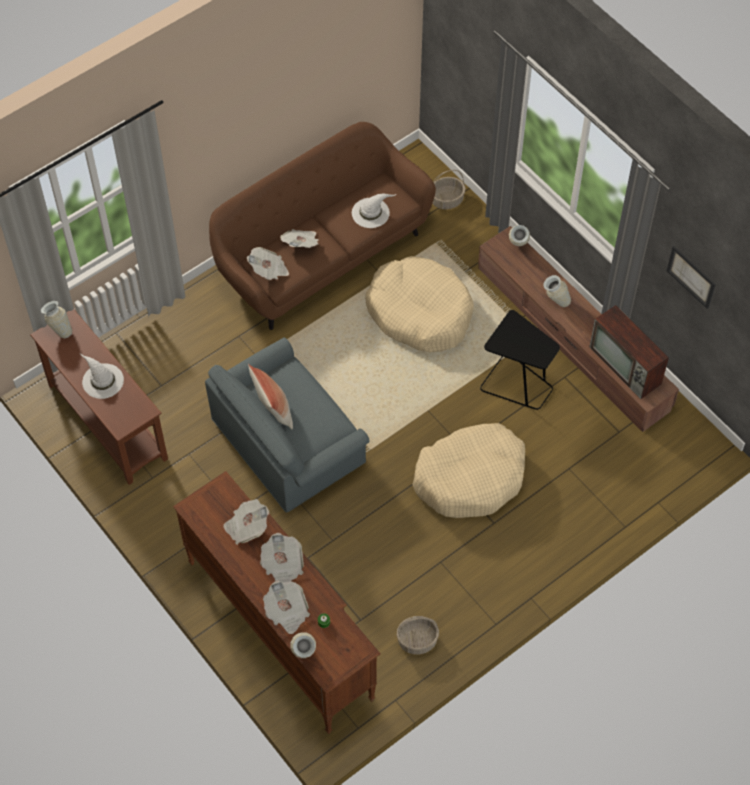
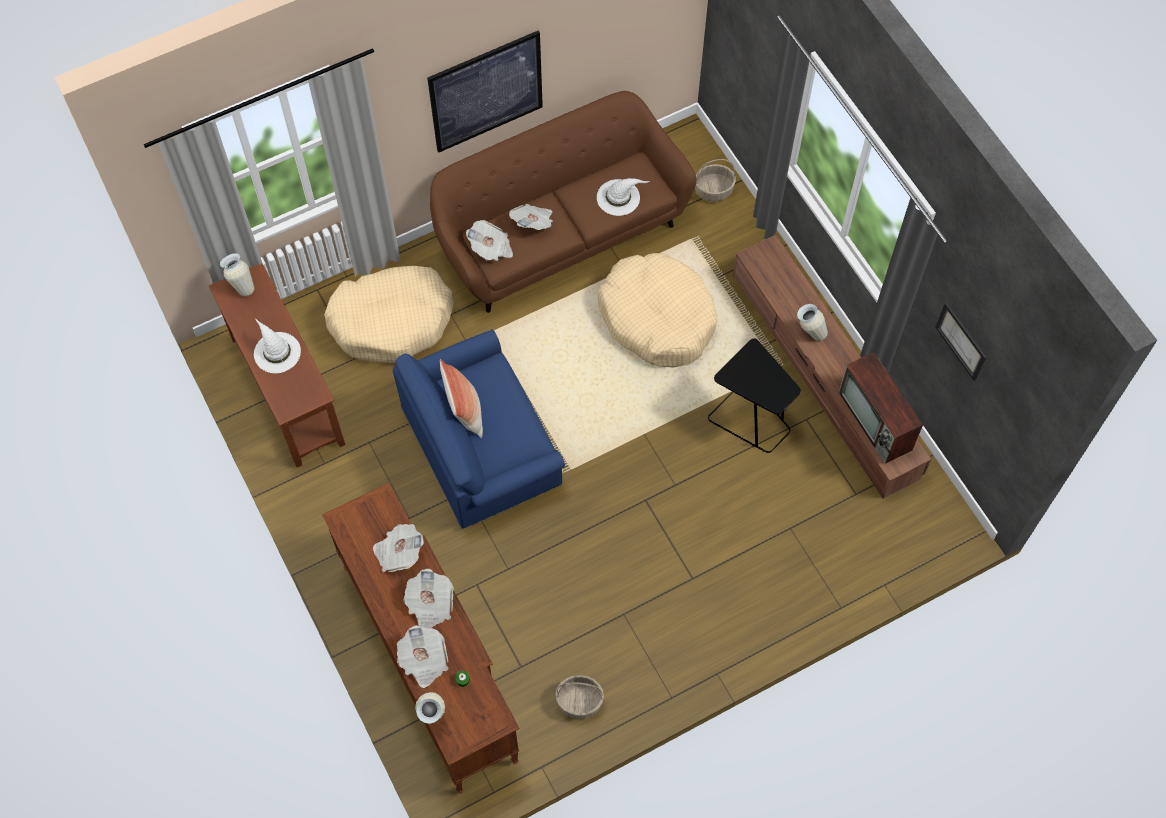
camera: 10 degrees right, 5 degrees up
grey armchair [205,337,370,513] -> blue armchair [393,329,565,529]
beige dog bed [412,423,525,518] -> beige dog bed moved to [324,266,454,363]
vase [509,225,530,246] -> none
none -> picture [427,30,543,153]

